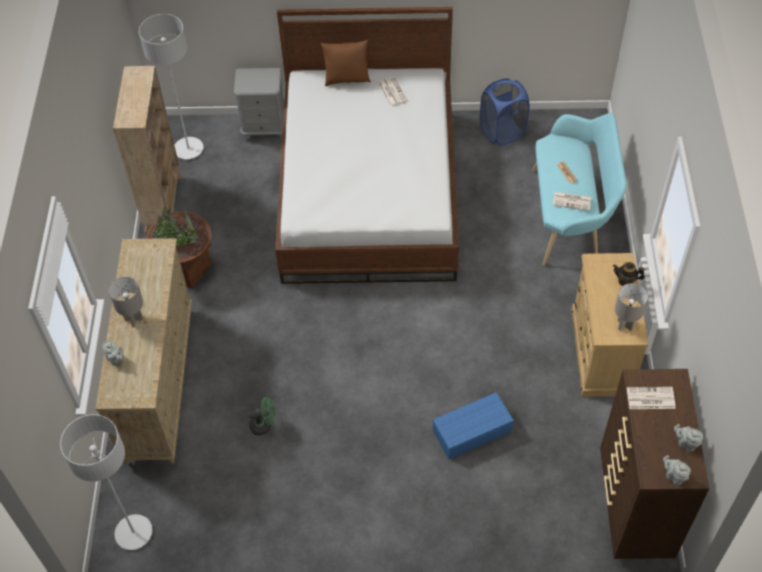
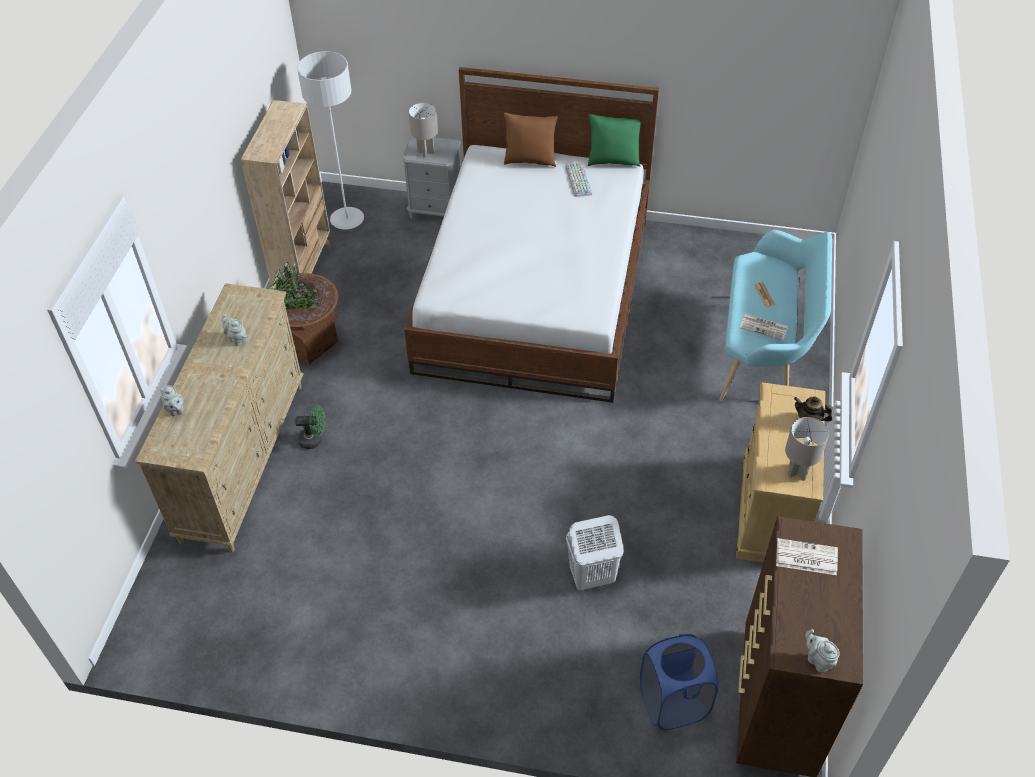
camera: 10 degrees right, 5 degrees down
grey floor lamp [60,414,152,550] -> none
grey table lamp [109,277,143,327] -> grey table lamp moved to [409,103,438,158]
green fan [248,397,275,435] -> green fan moved to [295,405,325,449]
newspaper [378,77,407,106] -> keyboard [566,162,592,197]
blue storage box [432,392,514,459] -> white laundry basket [566,515,624,590]
blue laundry basket [480,79,529,145] -> blue laundry basket moved to [640,634,718,730]
grey teapot [674,424,703,452] -> grey teapot moved to [221,314,247,346]
none -> green pillow [588,114,641,167]

